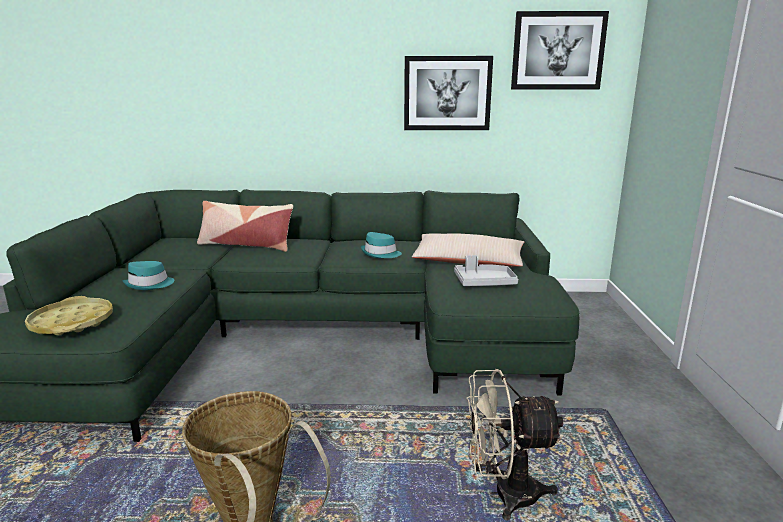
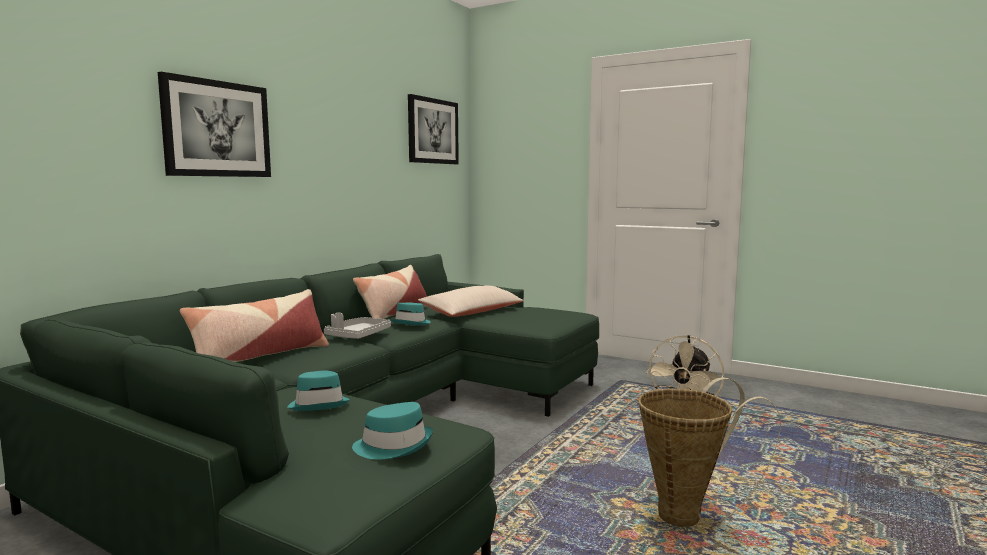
camera: 60 degrees left, 10 degrees down
yellow tray [25,296,113,335] -> turquoise hat [352,402,433,459]
picture [404,56,493,130] -> picture moved to [158,72,271,177]
grey tray [454,255,518,286] -> grey tray moved to [324,313,391,339]
none -> pillow [353,265,427,319]

